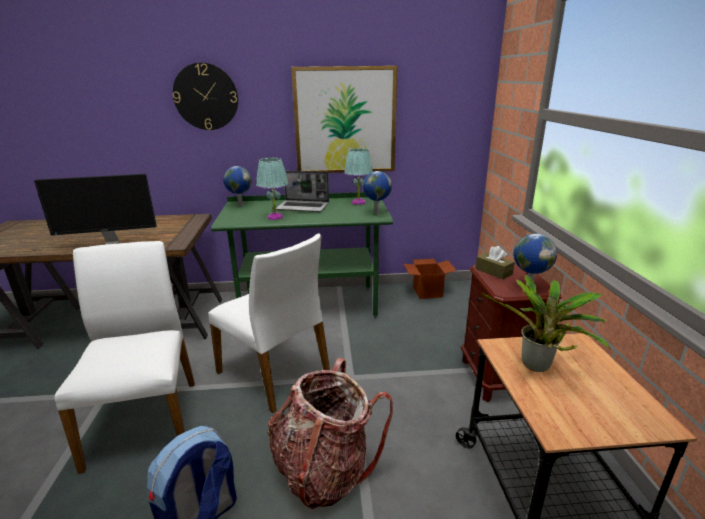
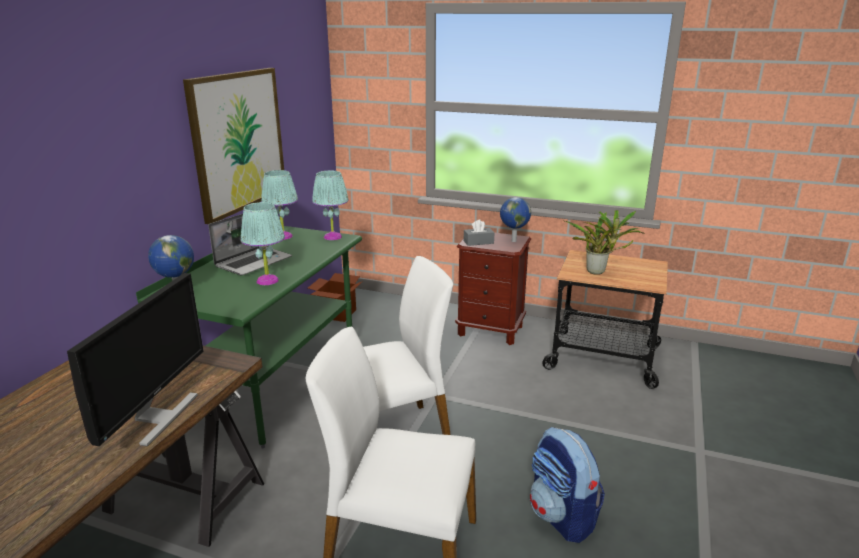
camera: 65 degrees left, 0 degrees up
wall clock [173,63,238,130] -> none
backpack [267,358,393,509] -> none
globe [363,171,392,214] -> turquoise table lamp [312,171,349,240]
brown tissue box [475,246,515,279] -> grey tissue box [464,219,495,246]

